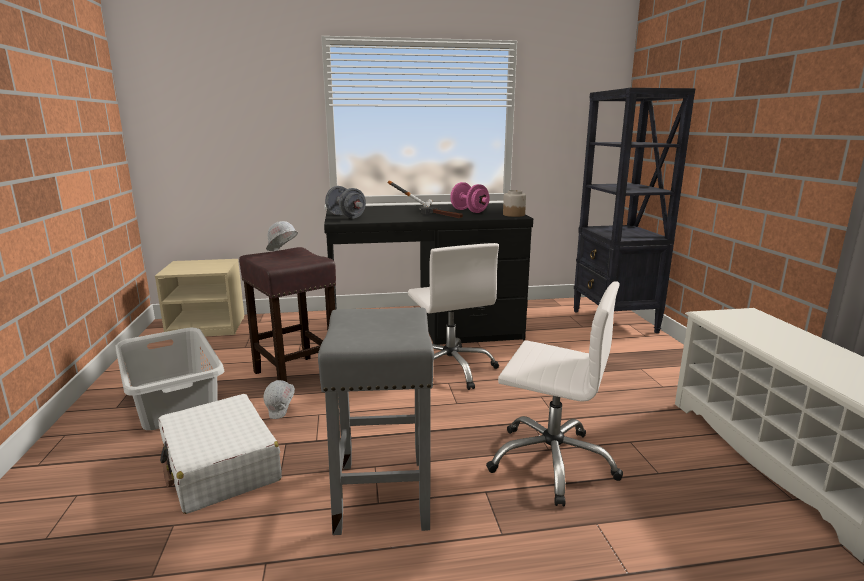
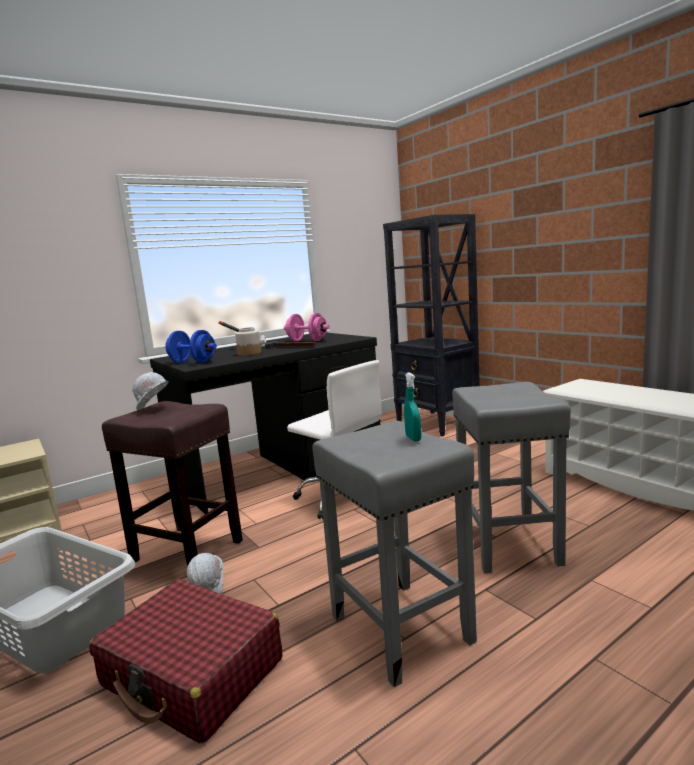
camera: 25 degrees left, 5 degrees down
white suitcase [158,394,282,514] -> red suitcase [89,579,282,744]
grey dumbbell [325,186,366,218] -> blue dumbbell [165,330,217,363]
white office chair [486,281,623,506] -> grey stool [452,382,571,573]
jar [503,190,526,217] -> jar moved to [235,327,261,356]
none -> turquoise spray bottle [404,372,421,442]

